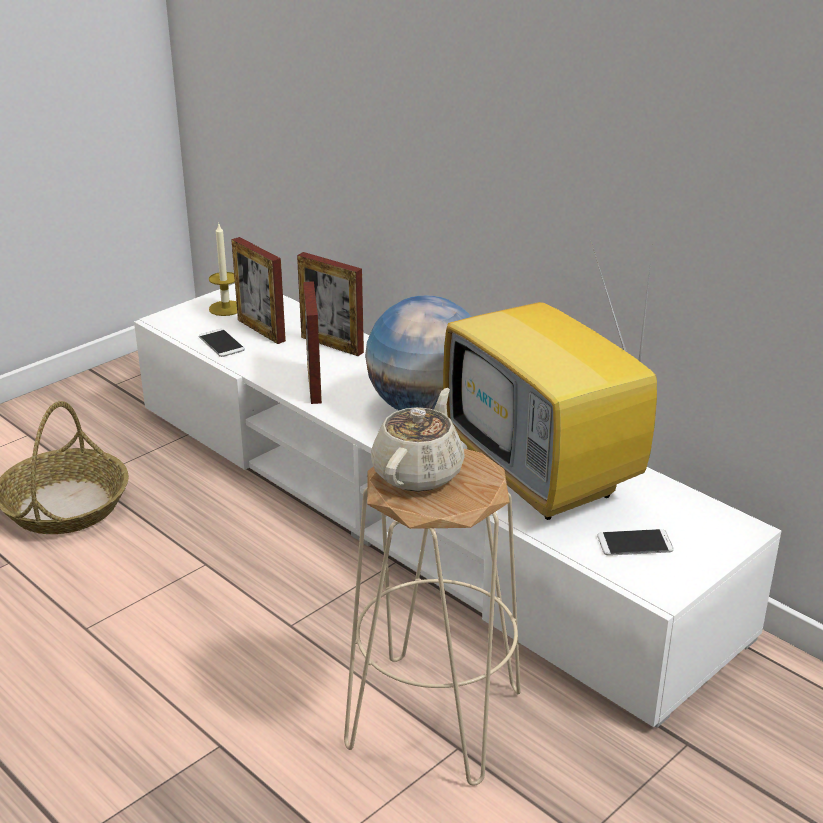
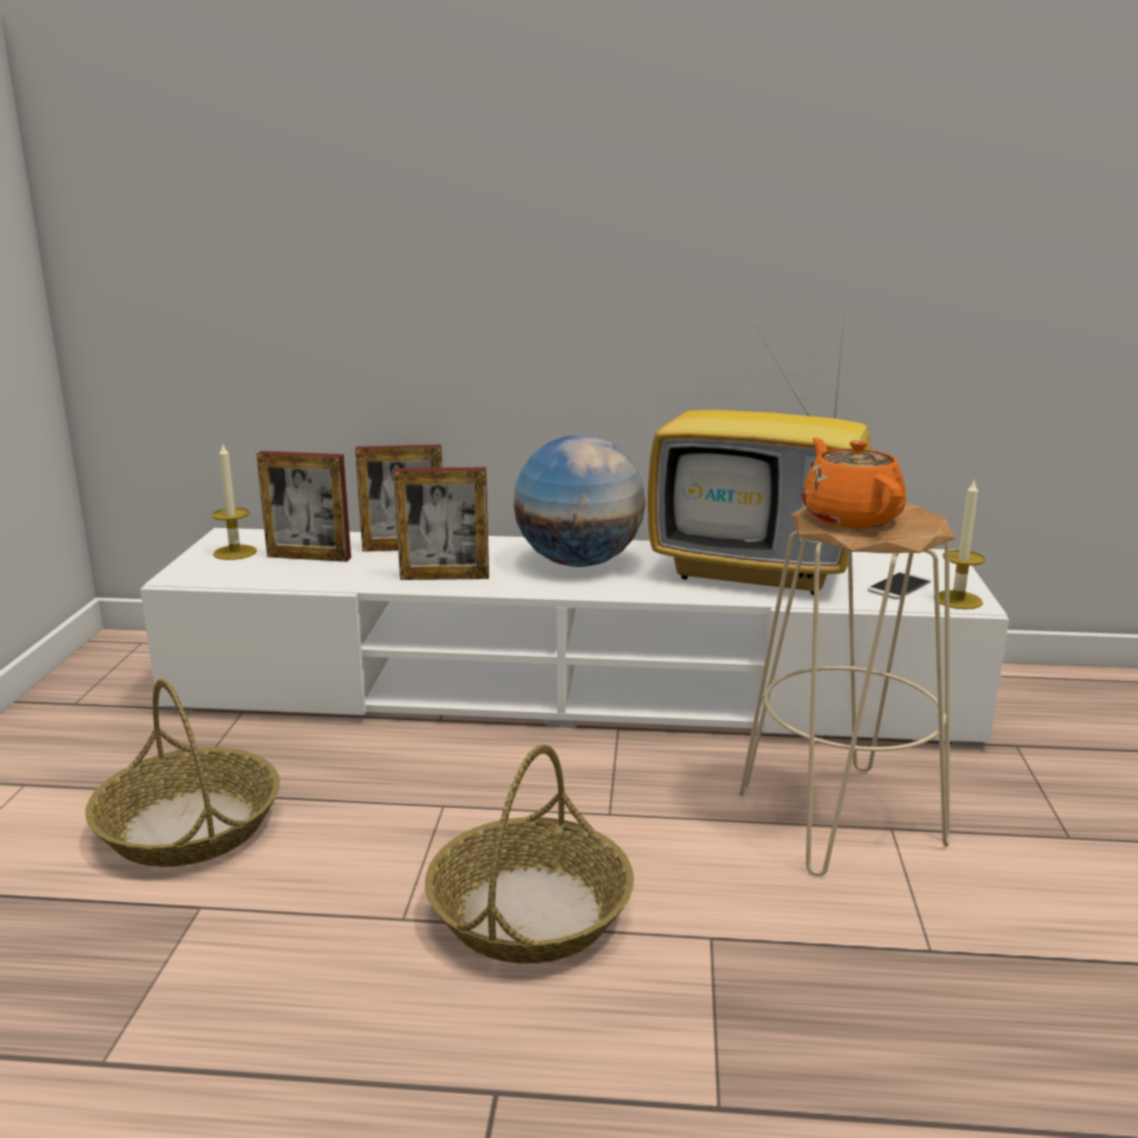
camera: 40 degrees left, 10 degrees down
phone [199,329,245,357] -> none
picture frame [303,281,322,404] -> picture frame turned 45 degrees counterclockwise [394,467,489,580]
beige teapot [371,388,465,492] -> orange teapot [802,437,906,528]
none -> basket [425,744,634,964]
none -> candle [939,478,985,609]

